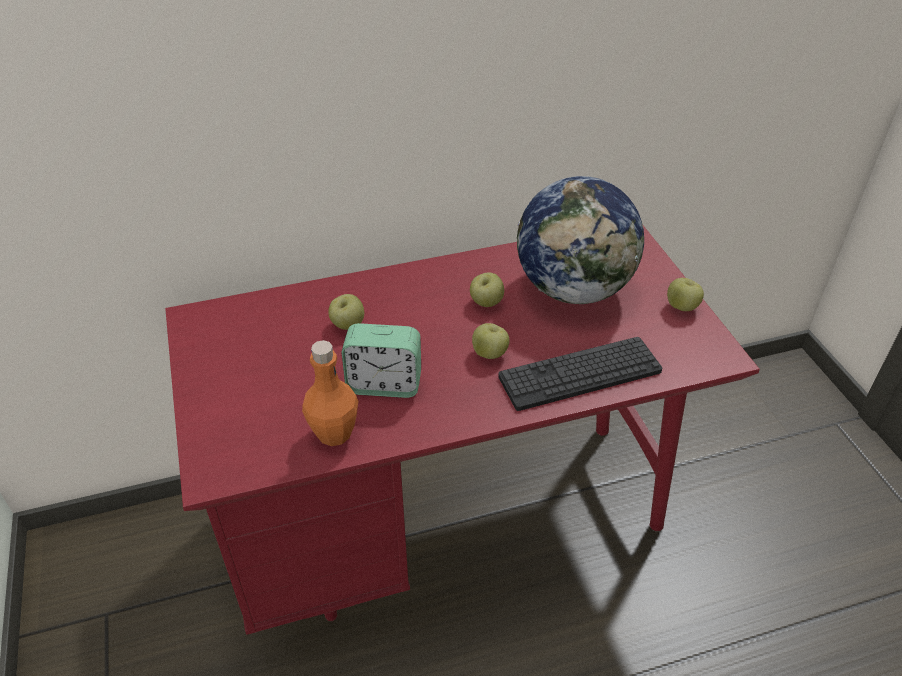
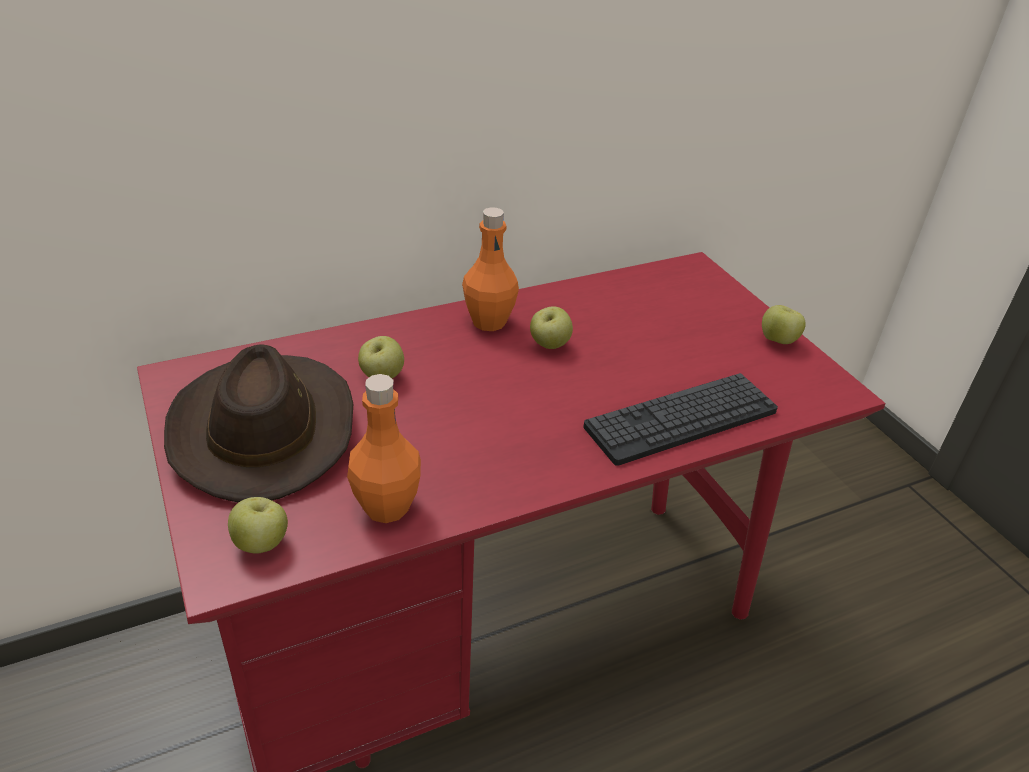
camera: 10 degrees left, 5 degrees down
alarm clock [342,323,421,398] -> none
apple [472,323,509,359] -> apple moved to [228,497,288,554]
globe [517,176,644,304] -> none
none -> brown hat [164,344,353,502]
none -> orange bottle [462,207,519,331]

